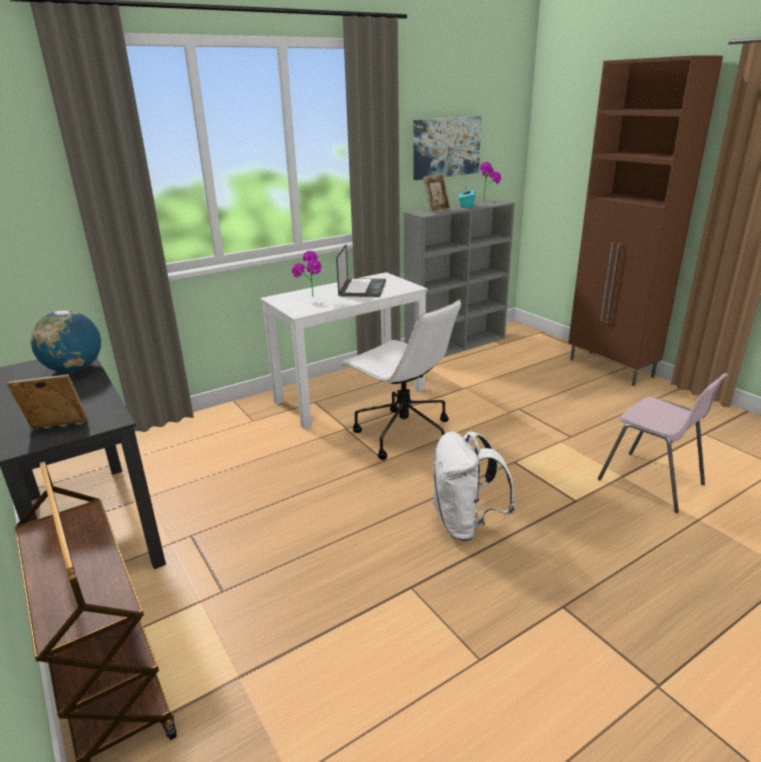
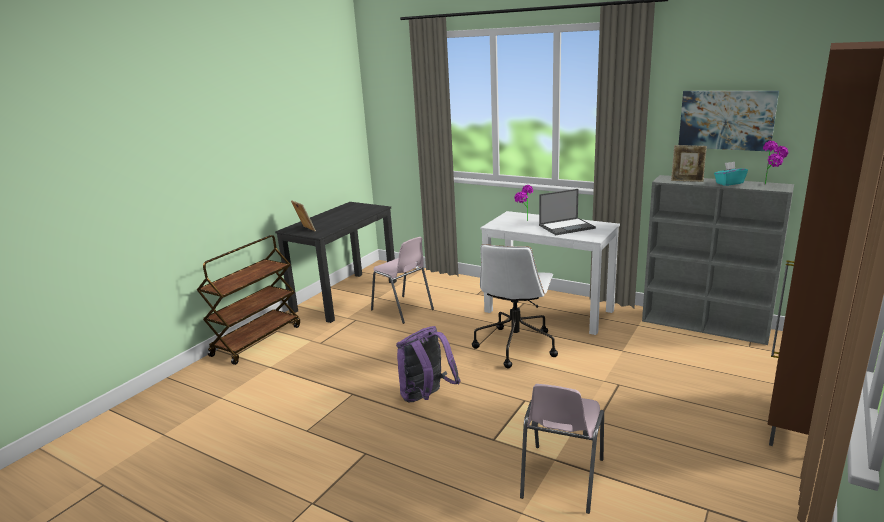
camera: 65 degrees right, 5 degrees down
globe [31,310,101,373] -> none
white backpack [432,431,515,541] -> purple backpack [396,326,460,402]
none -> pink chair [371,237,434,324]

